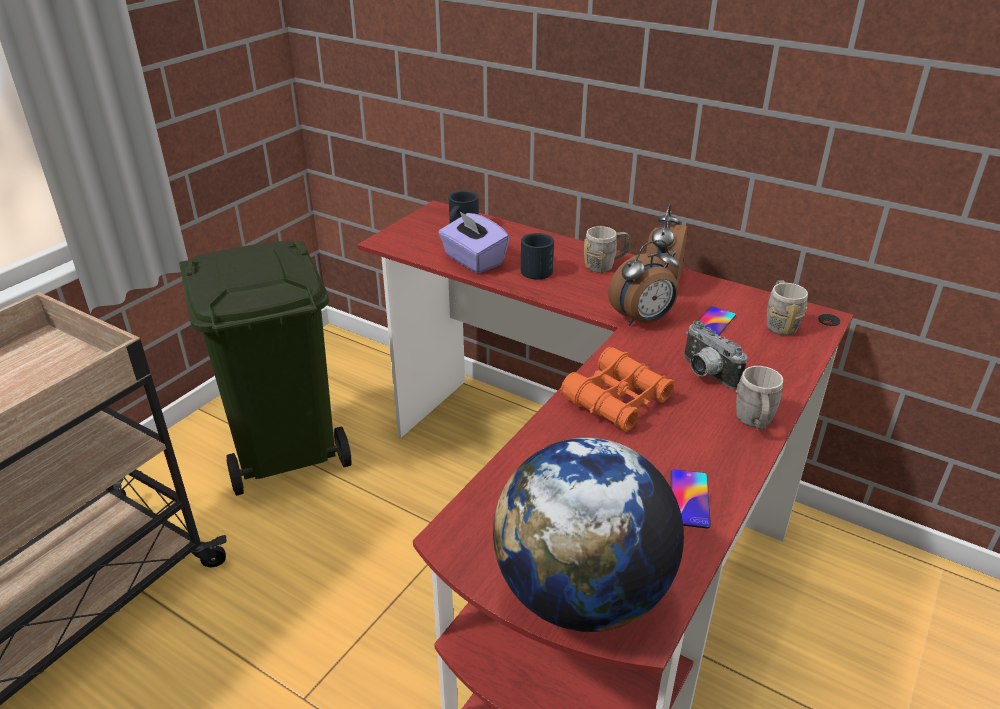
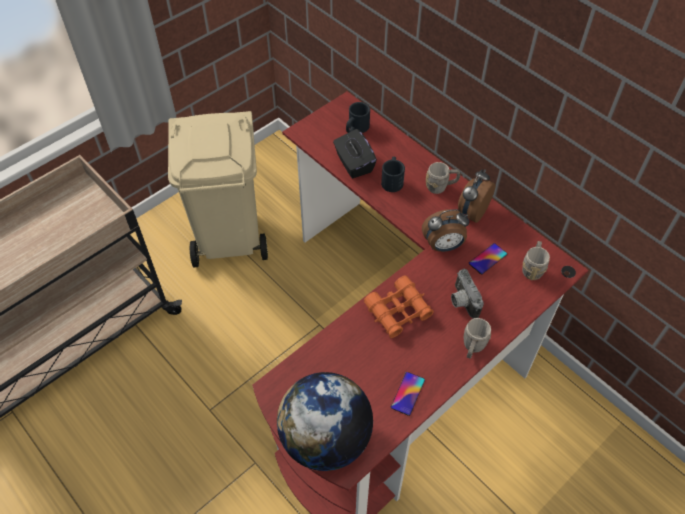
camera: 15 degrees right, 20 degrees up
green trash can [179,241,352,496] -> beige trash can [168,111,268,268]
purple tissue box [438,210,509,273] -> black tissue box [333,129,377,178]

